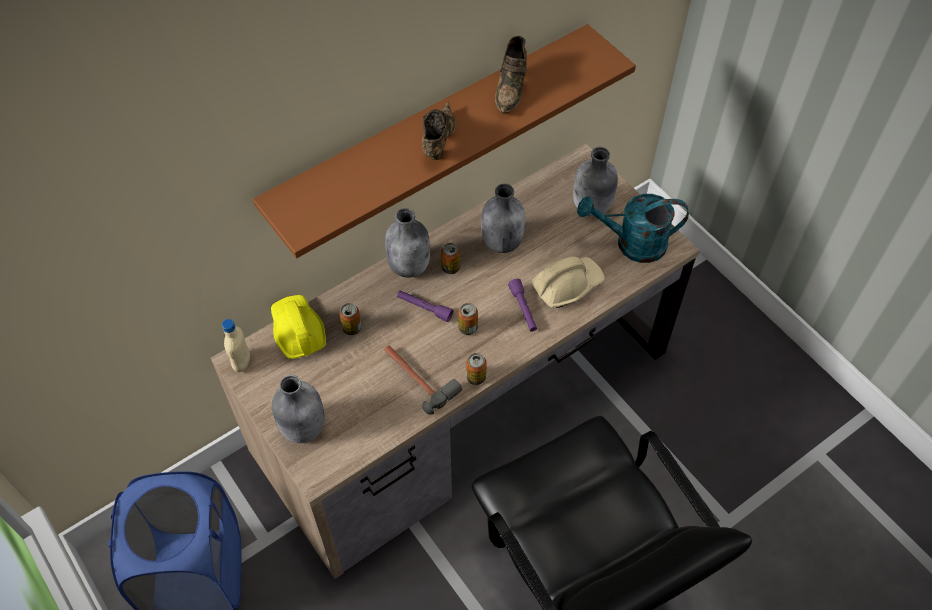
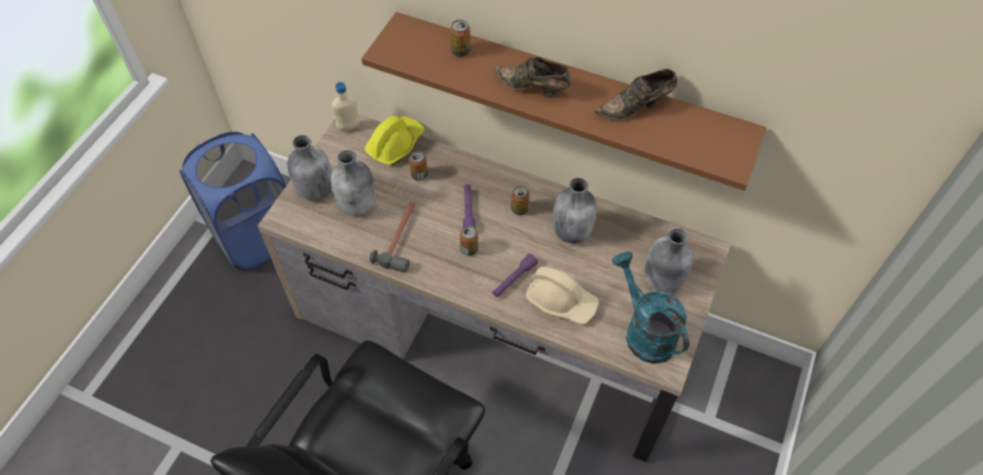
camera: 60 degrees right, 0 degrees up
grey bottle [385,208,430,278] -> grey bottle moved to [331,150,376,215]
brown shoe [422,102,456,160] -> brown shoe turned 135 degrees counterclockwise [493,57,571,97]
can [466,353,487,385] -> can moved to [450,19,471,57]

